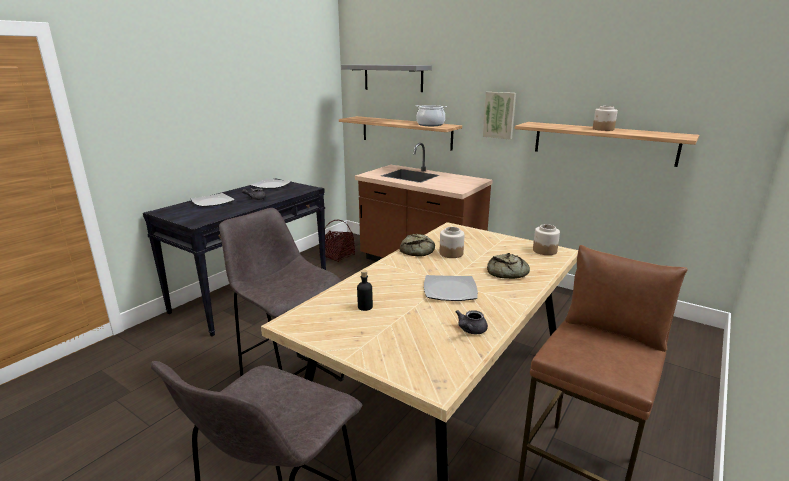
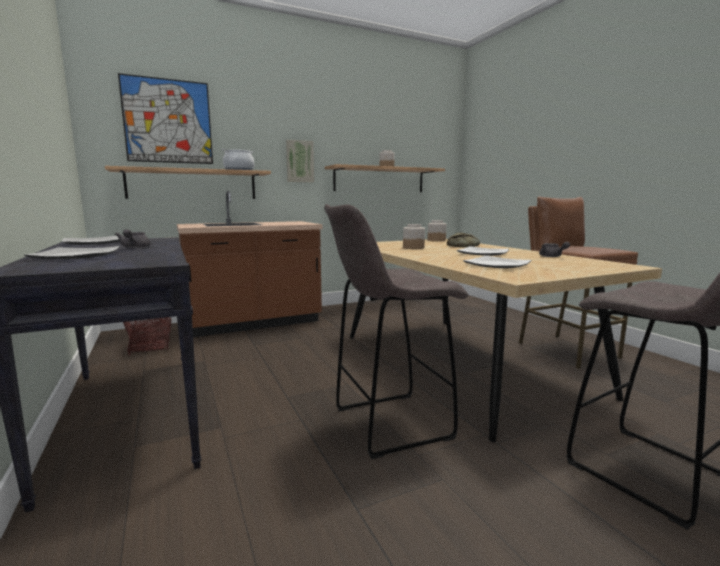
camera: 60 degrees left, 10 degrees down
grey shelf [341,64,432,92] -> picture [118,73,213,164]
black bottle [357,270,373,311] -> plate [463,256,532,268]
bread [400,234,435,257] -> none

